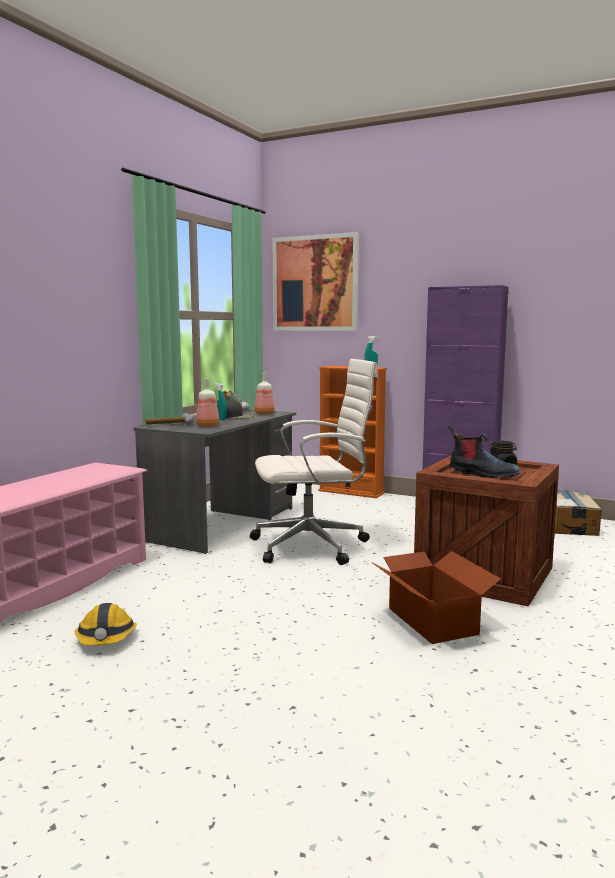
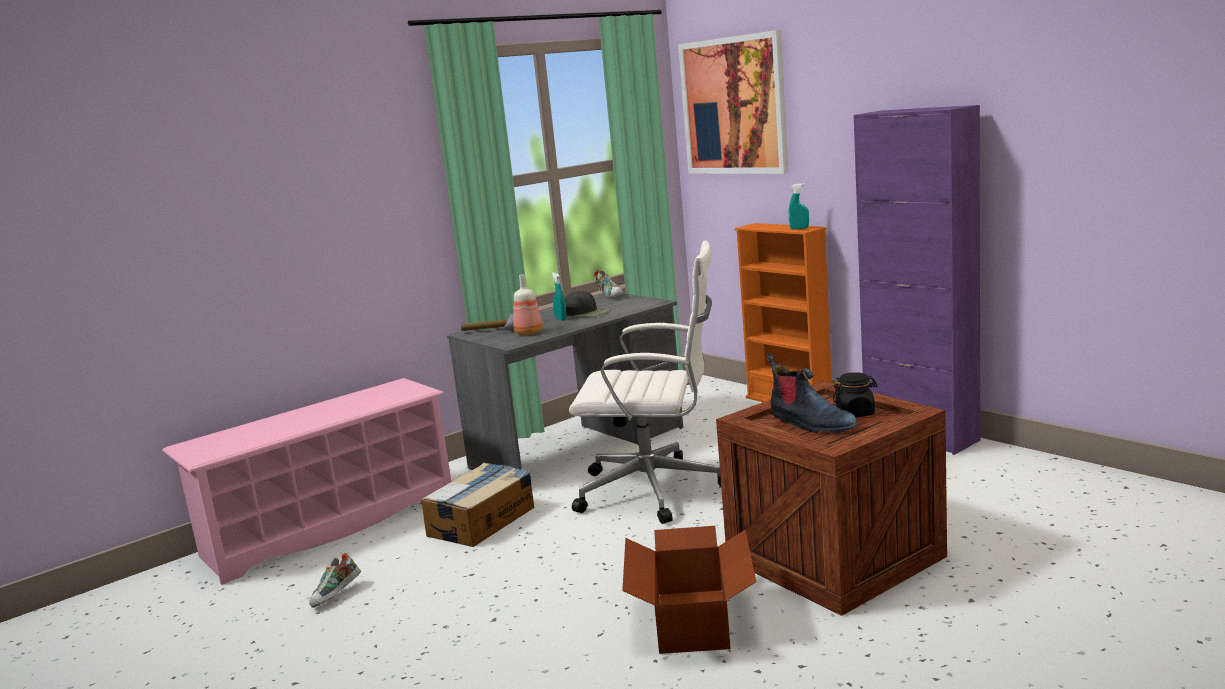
camera: 25 degrees right, 5 degrees up
hard hat [75,603,137,646] -> shoe [309,553,361,608]
bottle [254,372,275,415] -> none
cardboard box [555,490,602,536] -> cardboard box moved to [421,463,535,547]

